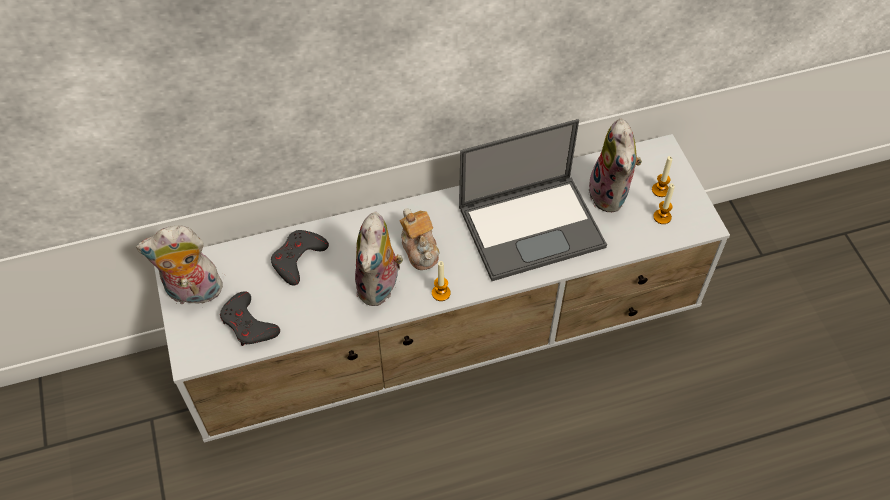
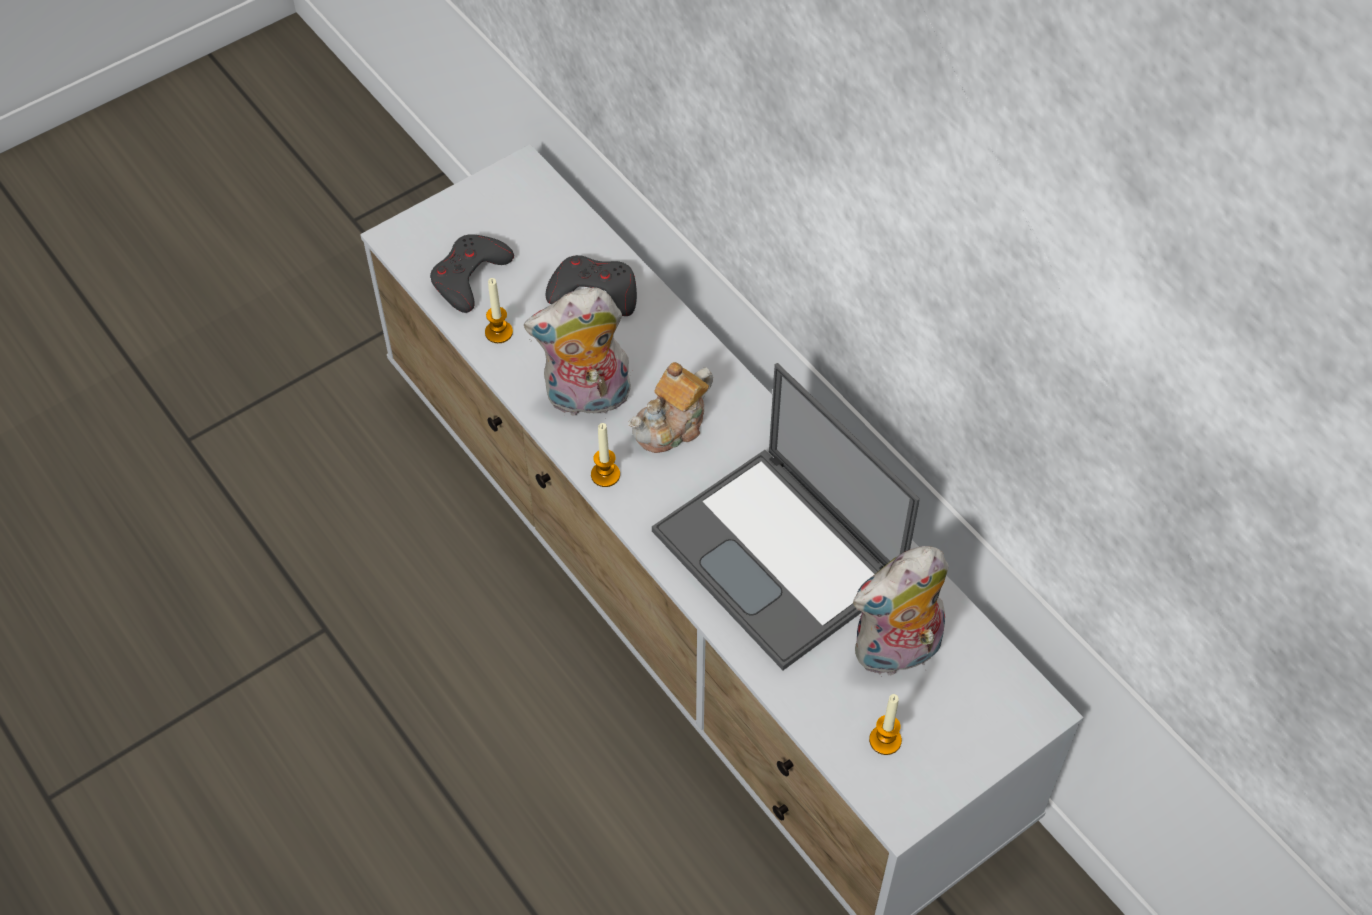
camera: 70 degrees right, 0 degrees up
plush toy [136,225,223,304] -> none
candle [652,156,672,197] -> candle moved to [485,278,513,343]

